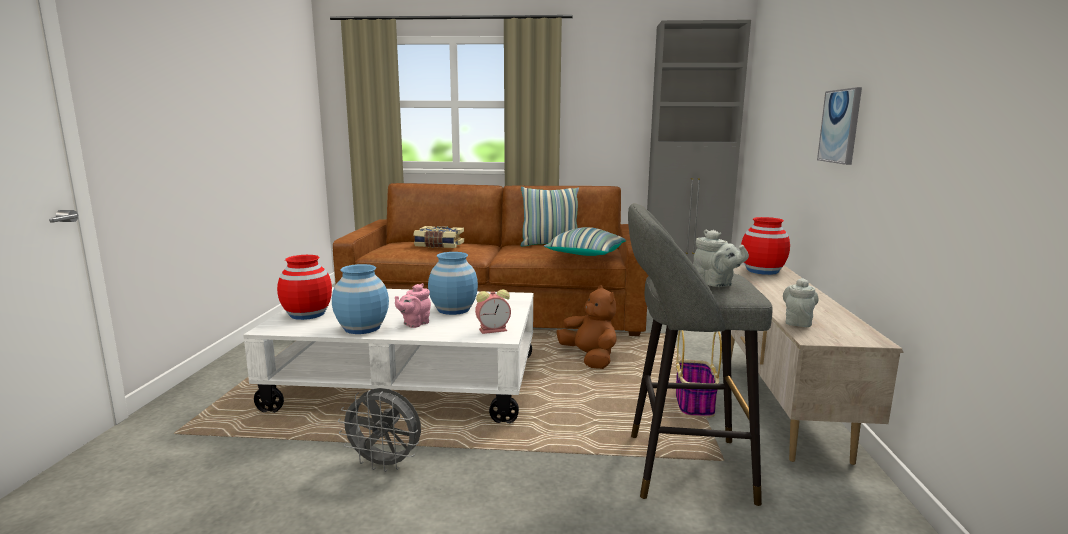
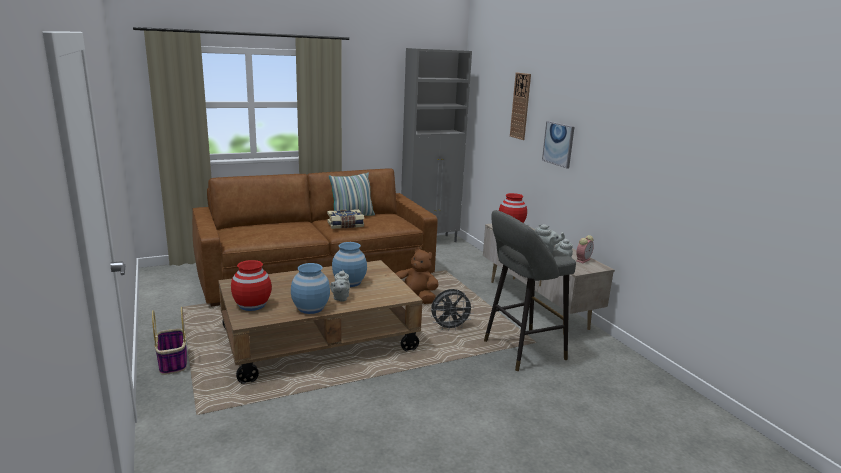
camera: 30 degrees left, 5 degrees up
white coffee table [243,287,533,423] -> brown coffee table [218,260,423,384]
grey fan [338,388,421,472] -> grey fan moved to [431,289,474,330]
pink teapot [395,283,431,328] -> grey teapot [330,270,350,302]
book [413,226,464,248] -> book moved to [327,209,364,229]
alarm clock [475,289,511,334] -> alarm clock moved to [576,235,594,263]
pillow [544,227,627,256] -> none
basket [676,330,722,418] -> basket moved to [152,307,187,375]
none -> wall clock [510,73,531,140]

